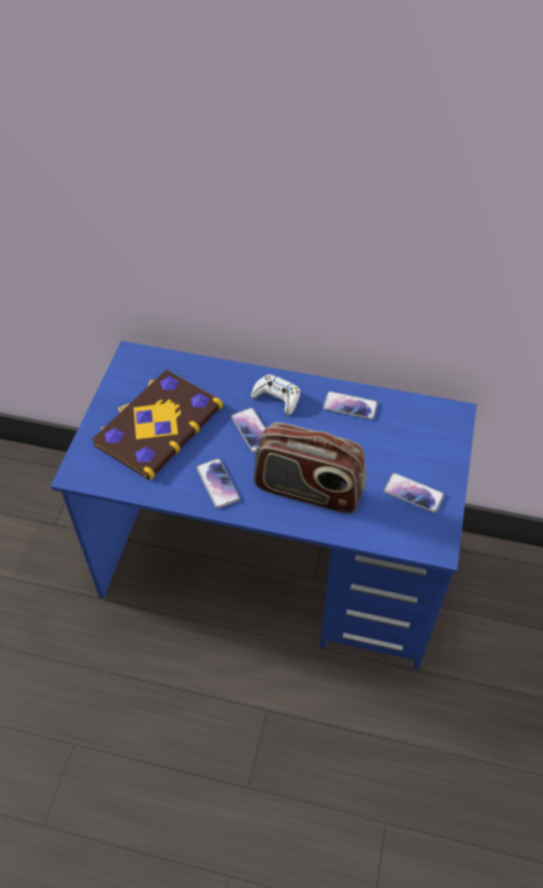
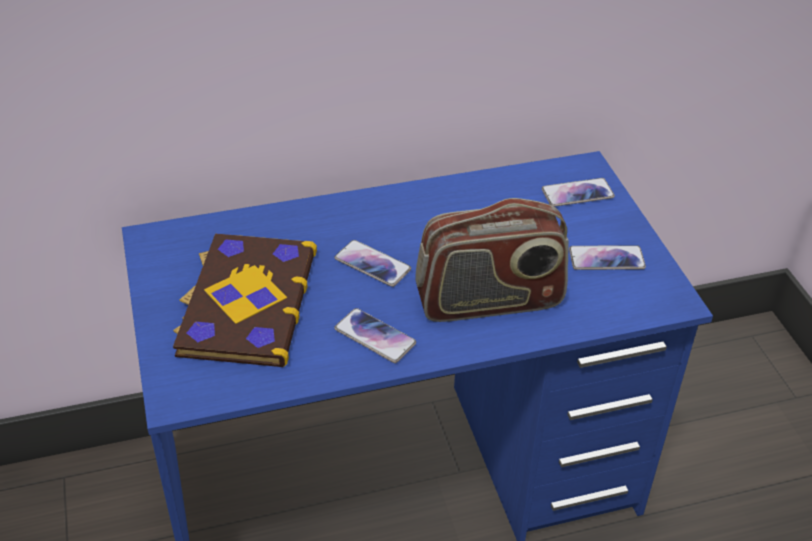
camera: 30 degrees left, 10 degrees down
white game controller [251,374,300,415] -> none
phone [323,391,378,419] -> phone moved to [542,178,615,207]

